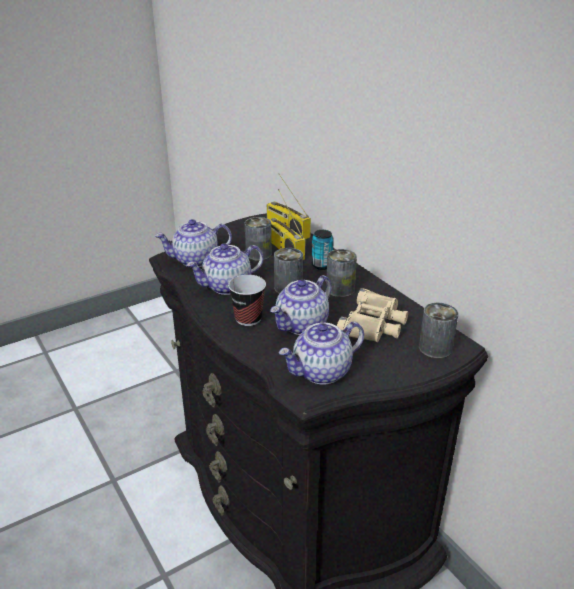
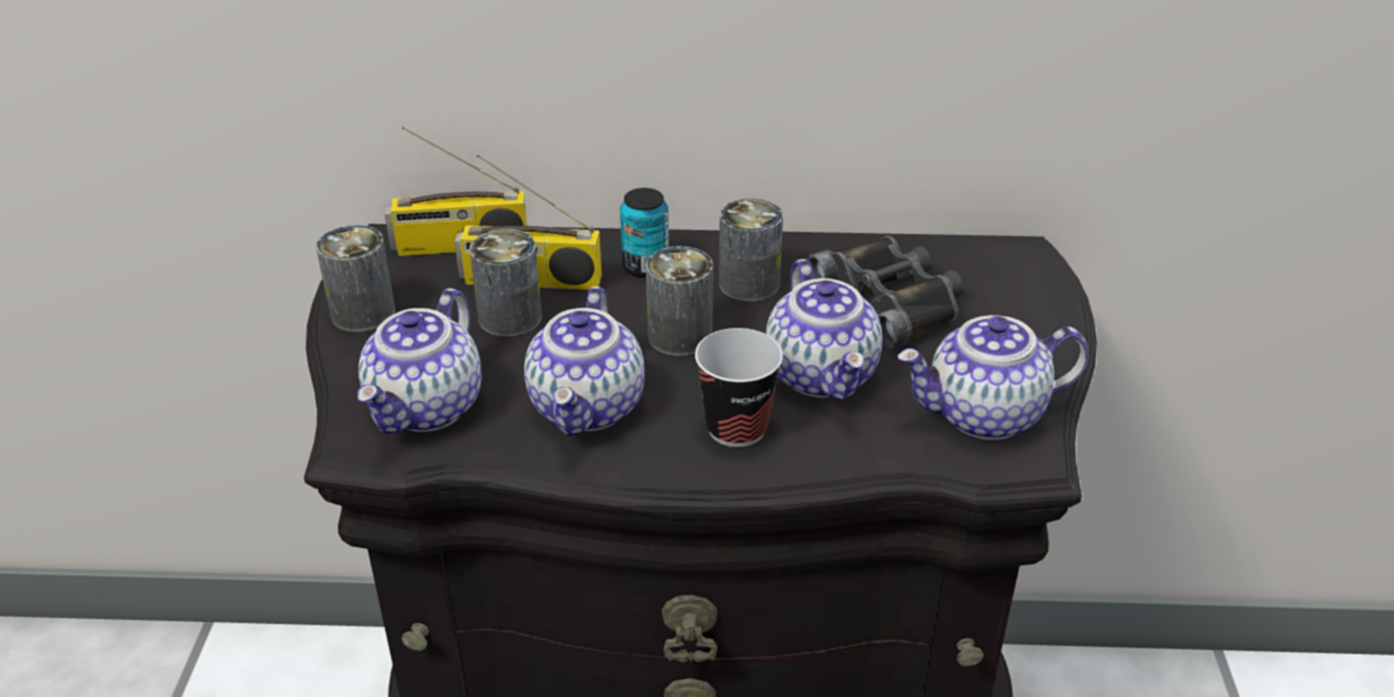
camera: 55 degrees left, 5 degrees up
teapot [278,321,364,385] -> teapot turned 75 degrees clockwise [897,315,1089,440]
beige binoculars [337,288,408,342] -> black binoculars [807,235,963,349]
can [419,303,458,358] -> can moved to [316,225,395,332]

